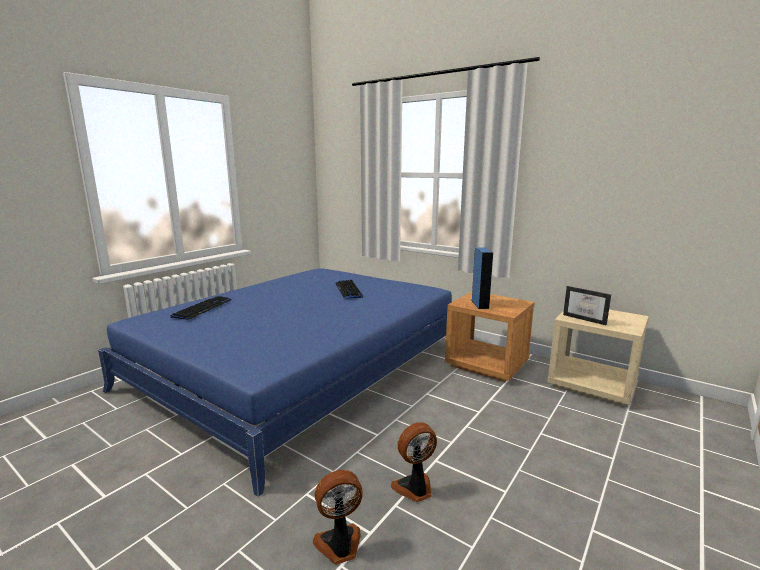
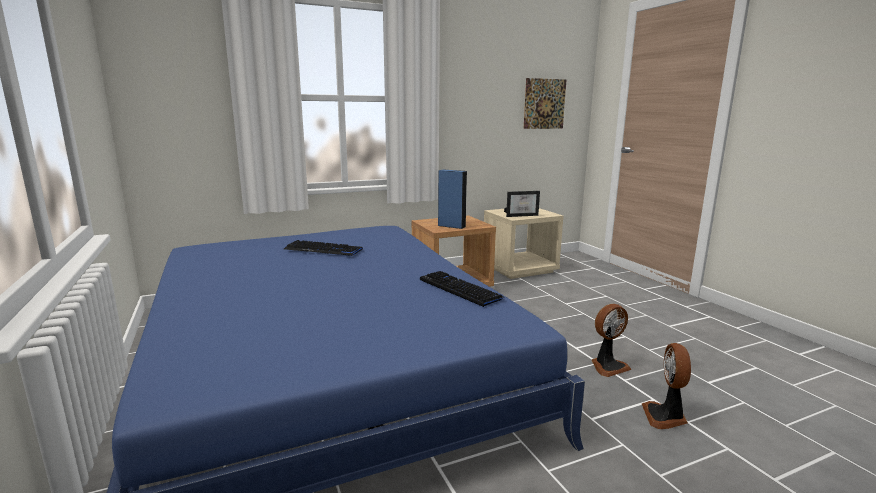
camera: 60 degrees left, 0 degrees up
keyboard [171,296,232,320] -> keyboard moved to [420,271,506,307]
fan [391,422,437,502] -> fan turned 120 degrees counterclockwise [591,304,632,377]
none -> picture [523,78,566,129]

